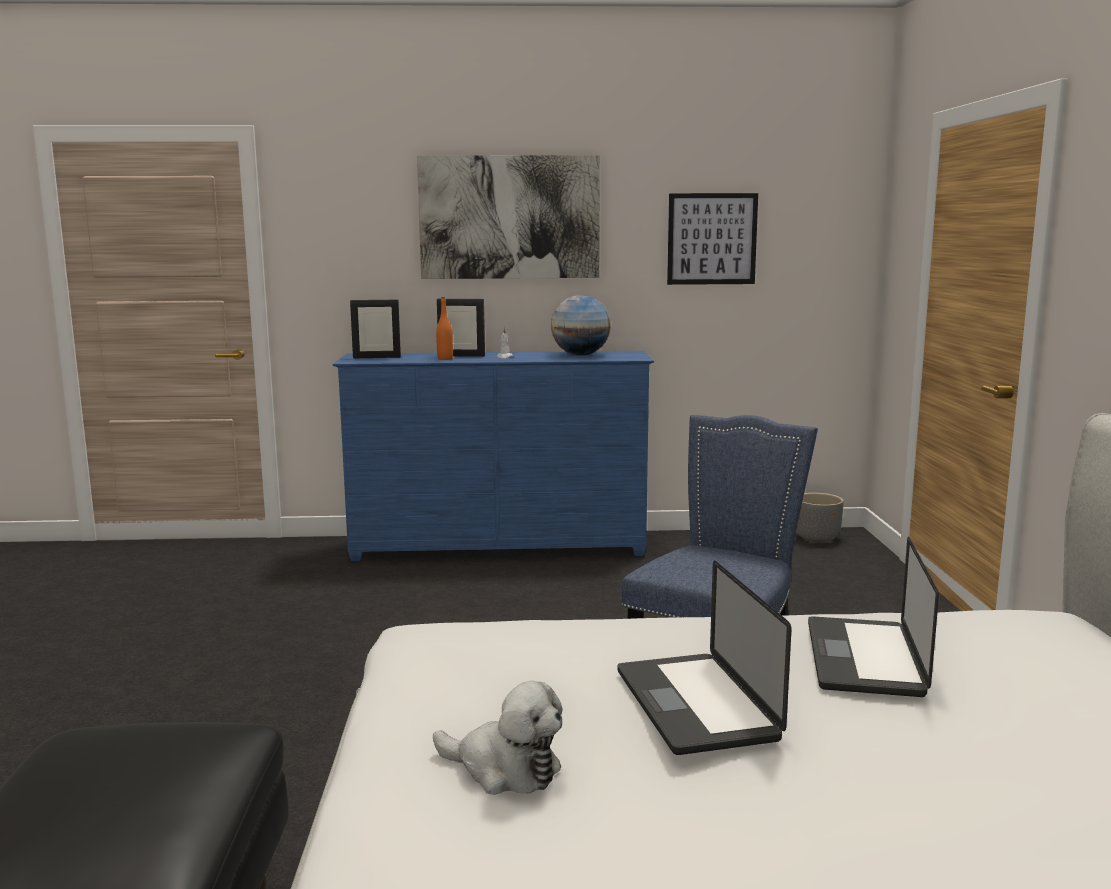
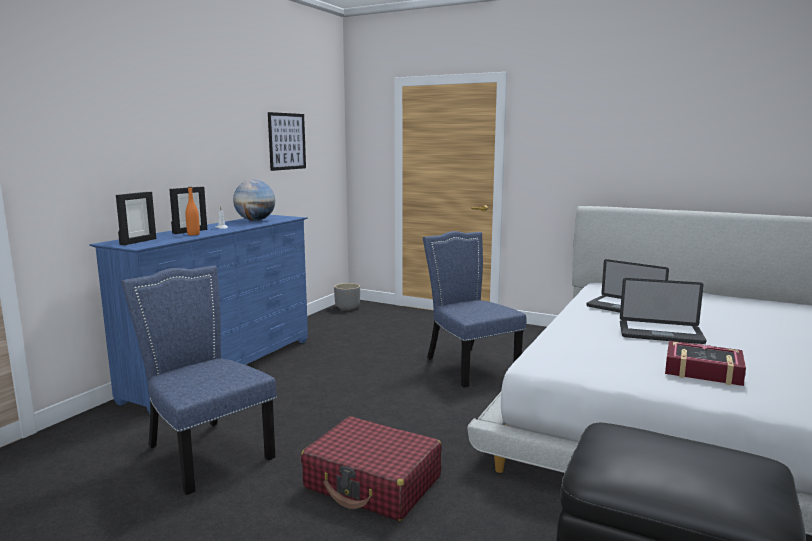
camera: 60 degrees left, 0 degrees up
picture [417,155,600,279] -> none
plush toy [433,681,562,795] -> book [665,341,746,386]
none -> blue chair [121,265,277,495]
none -> red suitcase [301,416,442,521]

